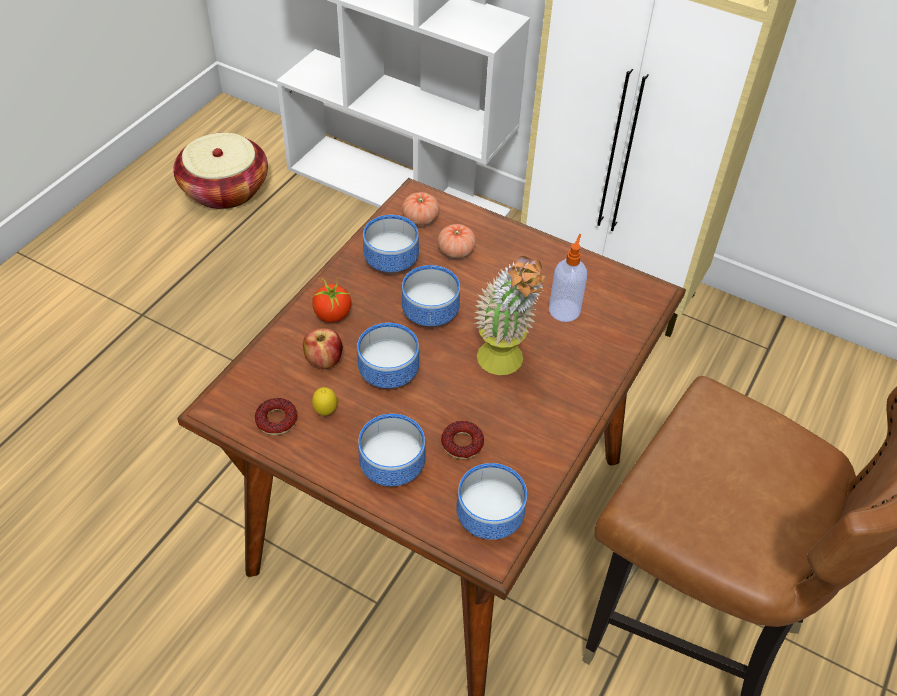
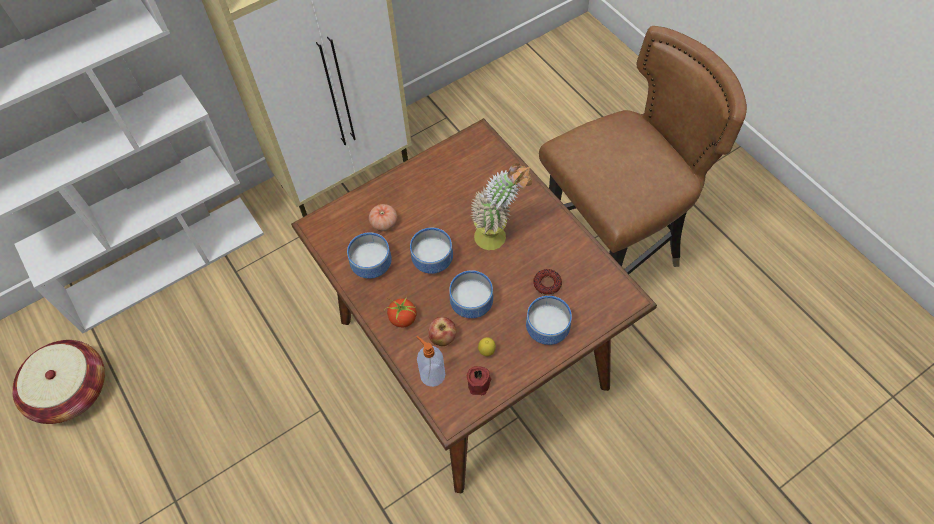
camera: 60 degrees left, 10 degrees up
donut [255,398,298,435] -> red candle [467,366,491,395]
tomato [402,192,440,225] -> none
bowl [456,463,527,540] -> none
soap dispenser [549,234,587,322] -> soap dispenser moved to [416,336,445,387]

